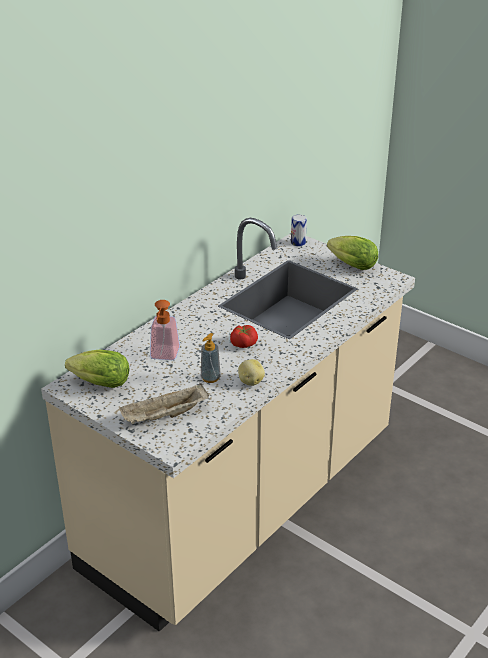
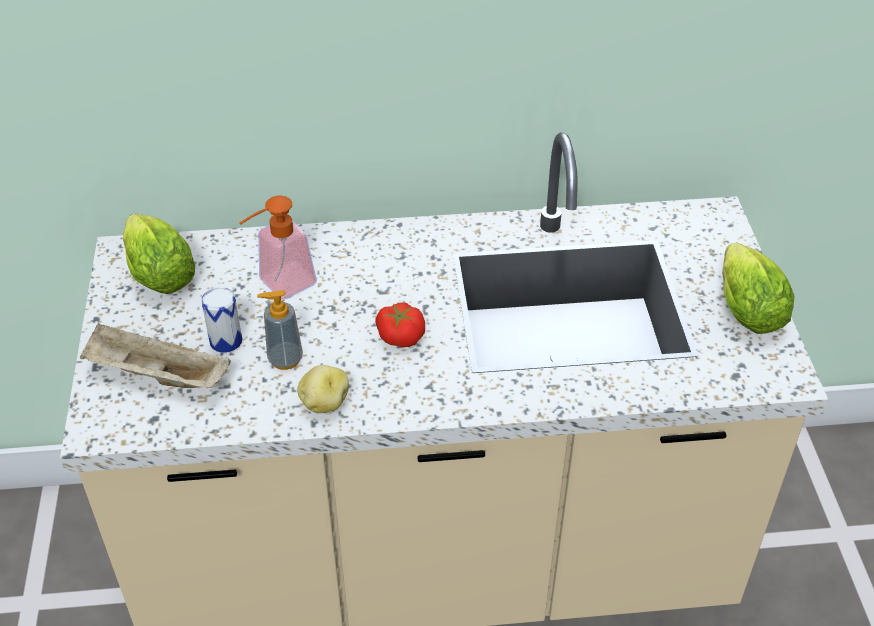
camera: 45 degrees right, 10 degrees up
can [291,215,307,246] -> can moved to [201,287,242,353]

